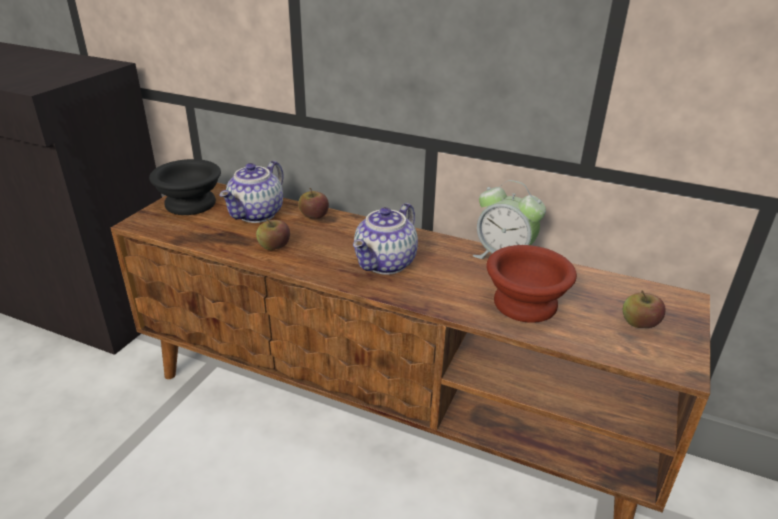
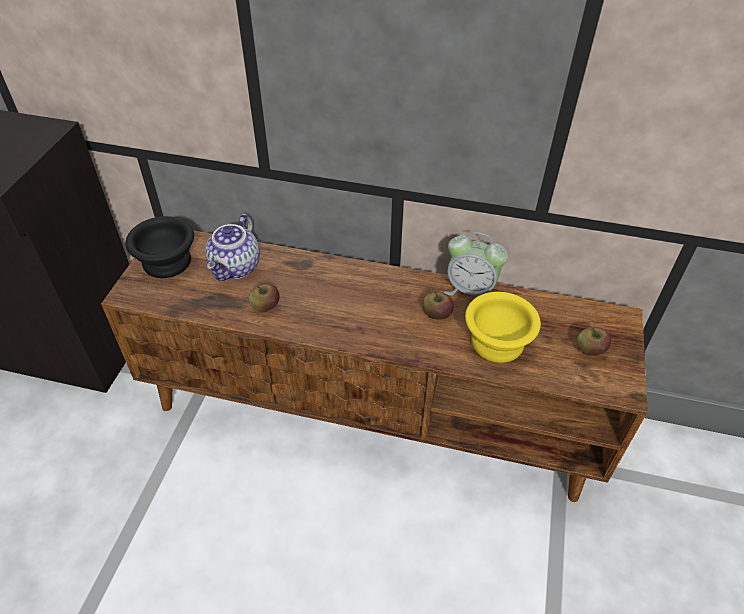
camera: 10 degrees left, 15 degrees up
apple [298,188,329,219] -> apple moved to [423,292,454,320]
teapot [353,203,418,275] -> none
brown bowl [486,245,577,323] -> yellow bowl [465,292,541,363]

